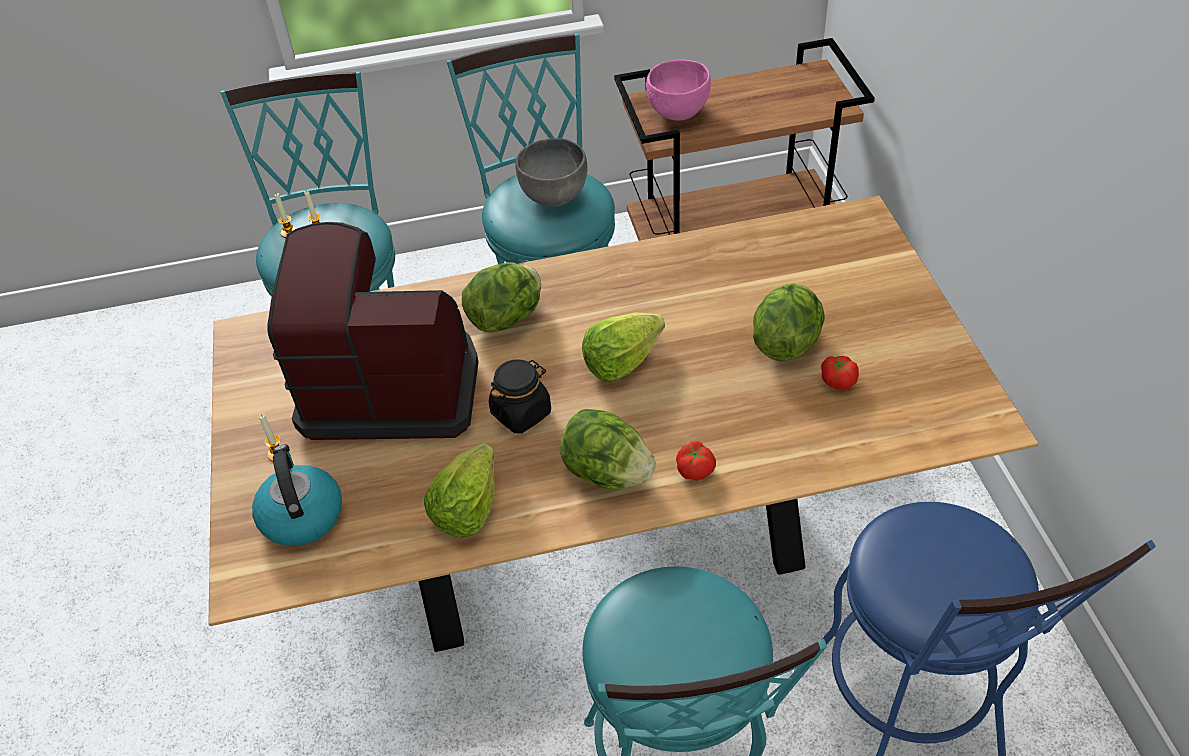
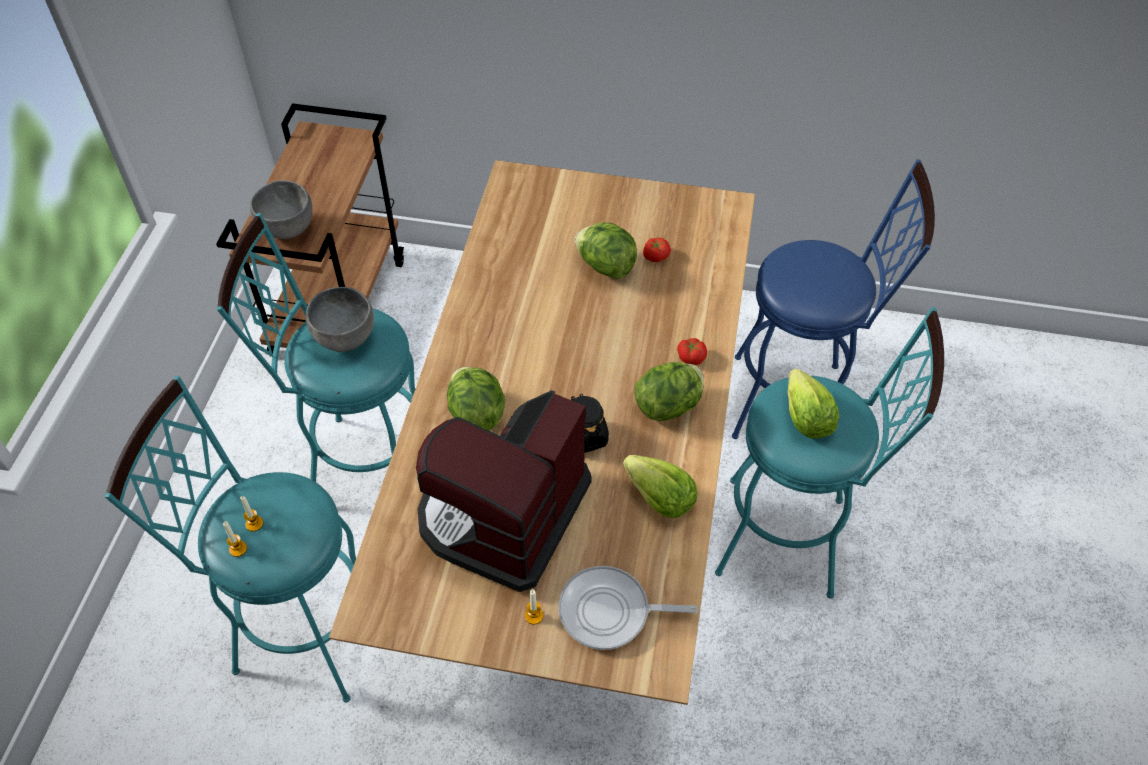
camera: 70 degrees left, 5 degrees up
kettle [252,445,342,546] -> frying pan [558,566,698,650]
lettuce [582,312,665,382] -> lettuce moved to [788,369,839,439]
pink bowl [646,60,711,121] -> grey bowl [250,180,312,239]

